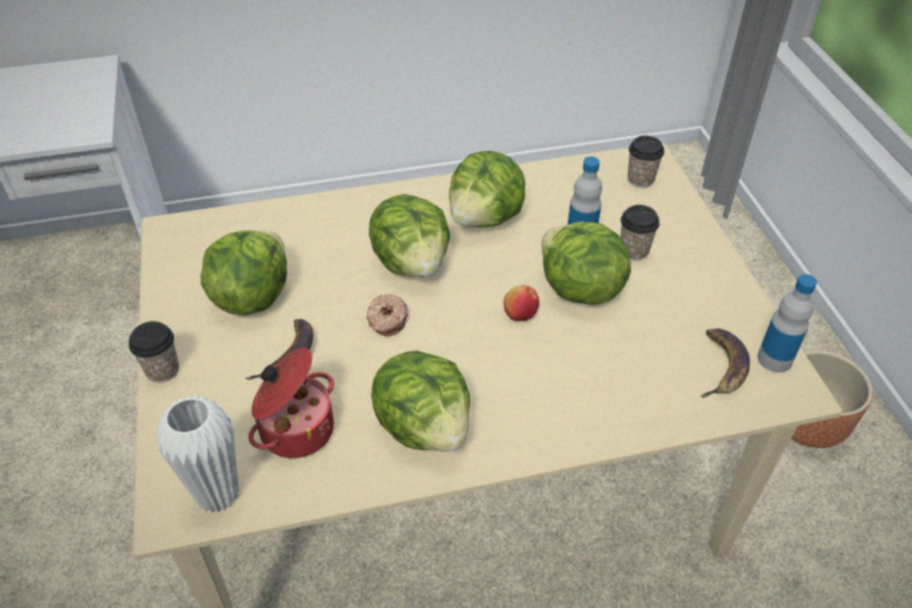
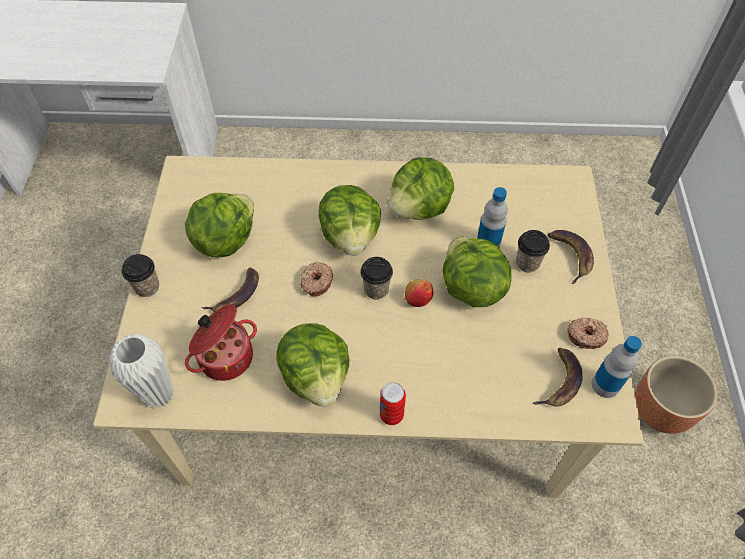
camera: 15 degrees right, 10 degrees up
cup [628,136,664,188] -> cup moved to [360,257,393,300]
none -> can [380,382,406,425]
none -> banana [547,230,594,284]
none -> donut [567,318,609,349]

